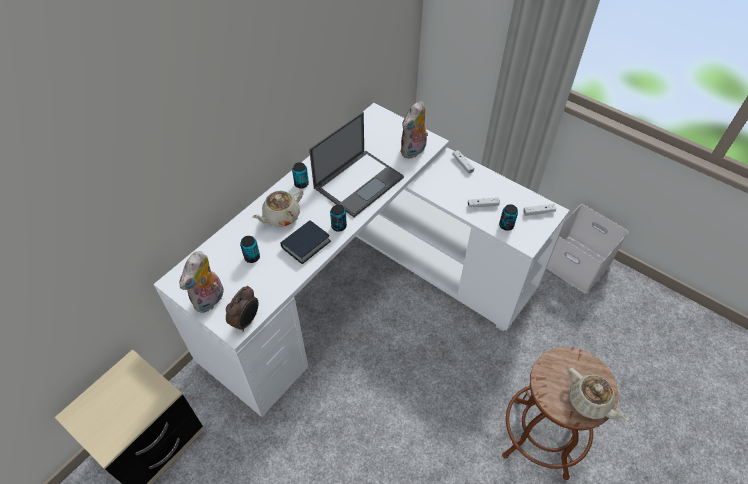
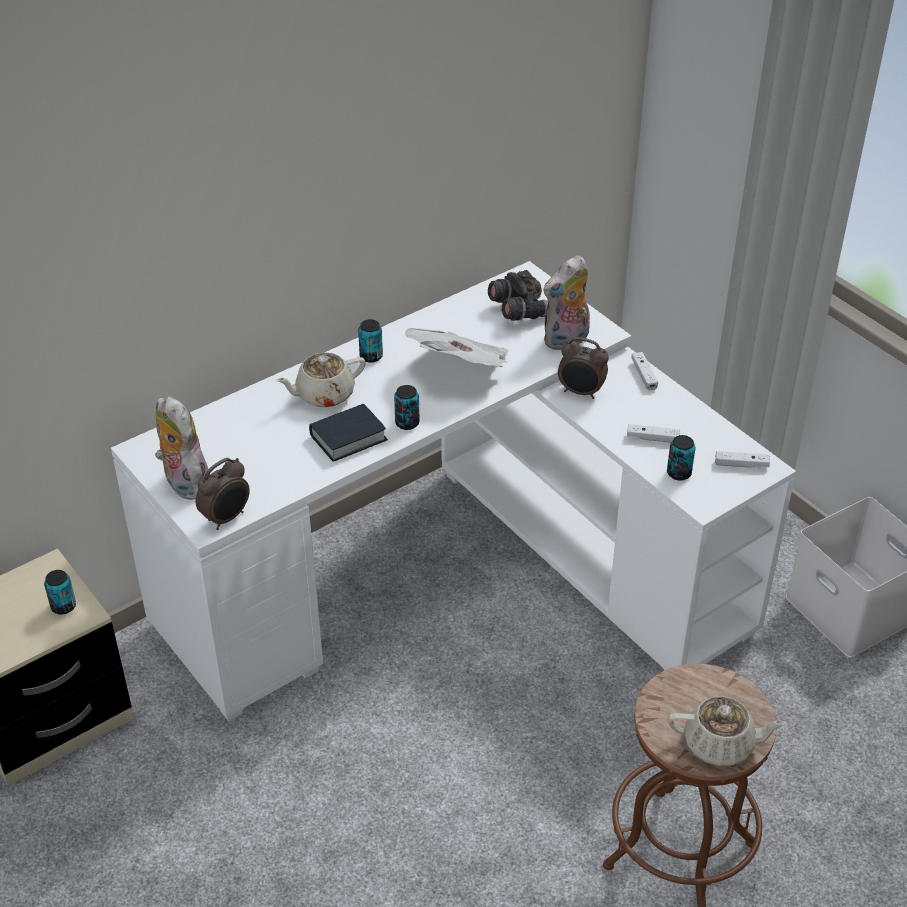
camera: 15 degrees right, 10 degrees down
plush toy [180,251,224,313] -> plush toy turned 105 degrees clockwise [155,396,208,500]
can [240,236,260,263] -> can moved to [44,570,76,615]
laptop [309,112,404,217] -> newspaper [405,328,508,367]
beige teapot [567,368,629,420] -> beige teapot turned 60 degrees counterclockwise [668,696,787,766]
none -> grey binoculars [488,270,548,321]
none -> alarm clock [558,337,609,399]

